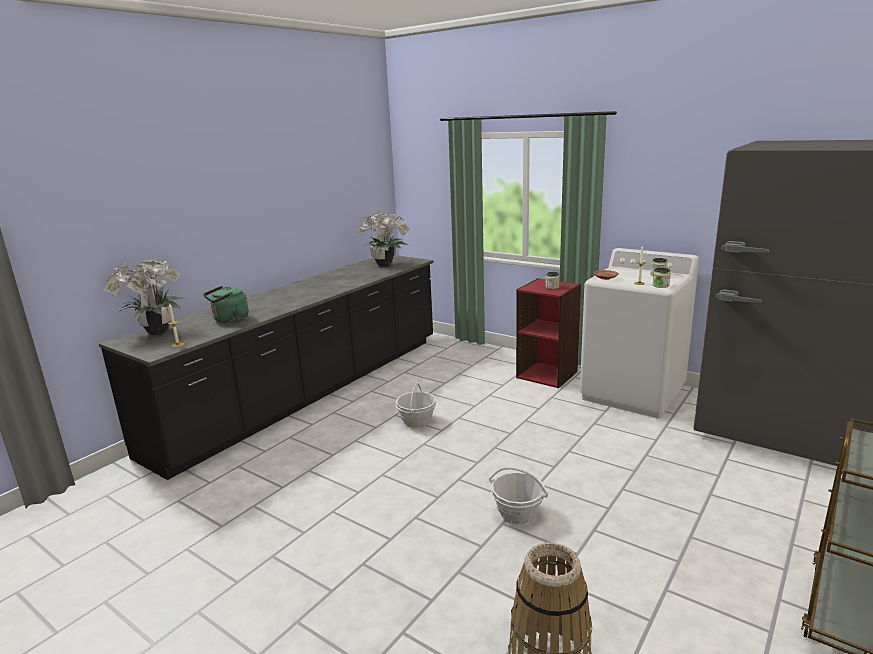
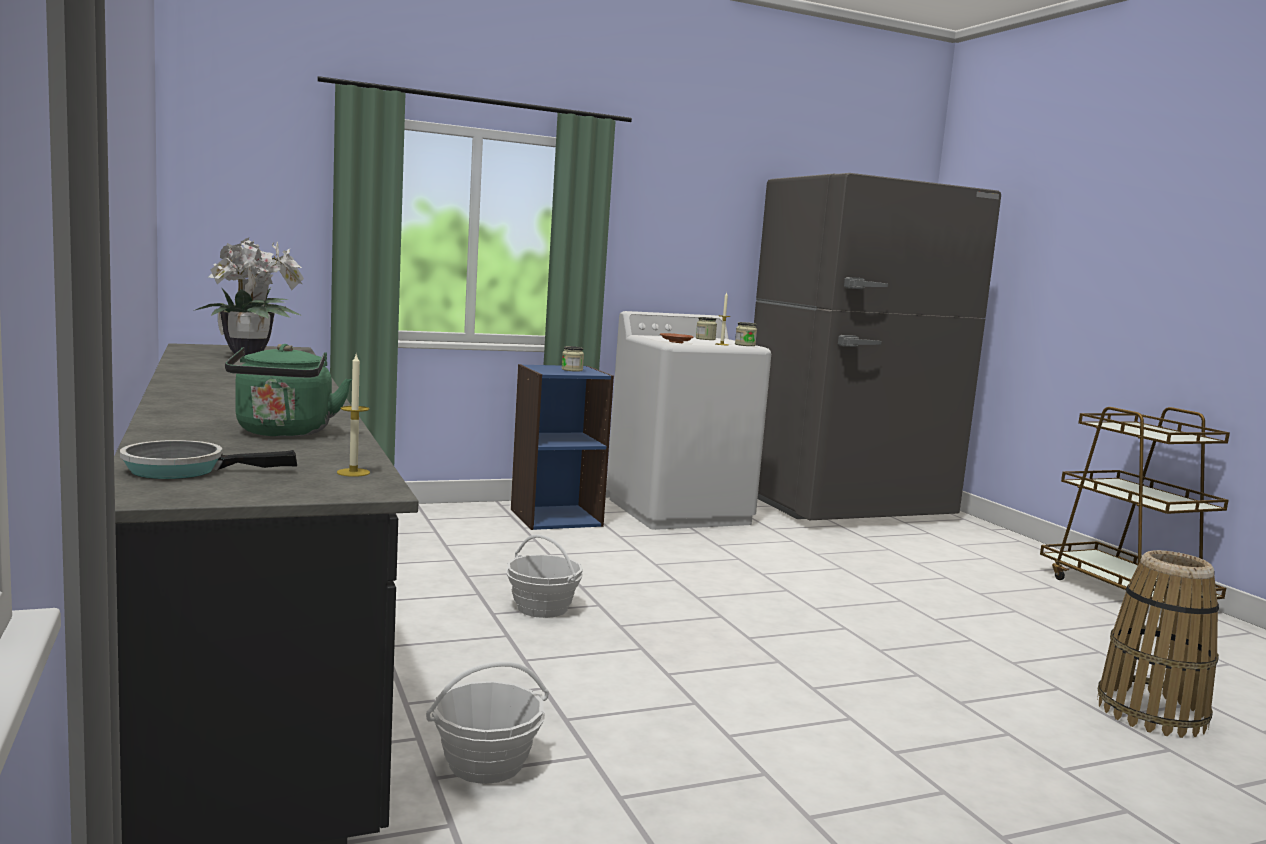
camera: 60 degrees left, 10 degrees down
potted plant [103,259,186,335] -> frying pan [120,440,297,479]
basket [489,467,548,524] -> basket moved to [426,661,549,784]
red bookcase [516,278,581,388] -> blue bookcase [511,364,614,530]

